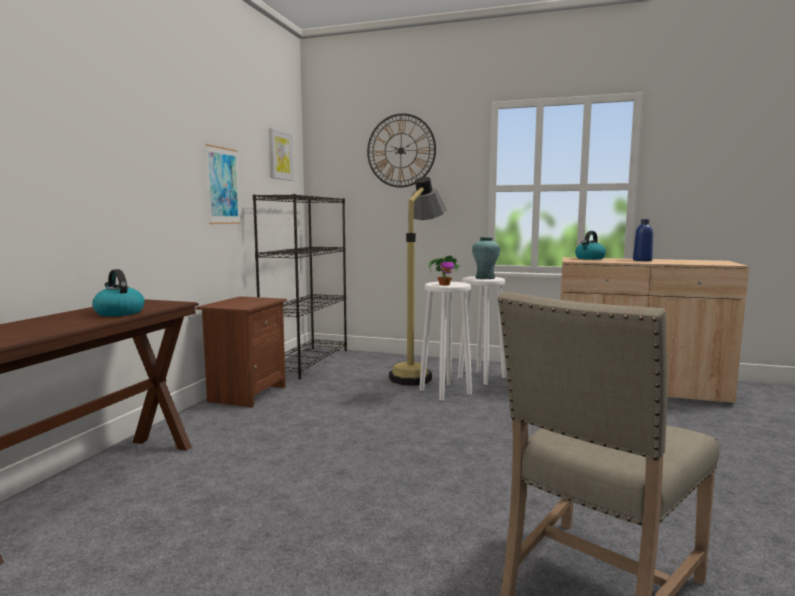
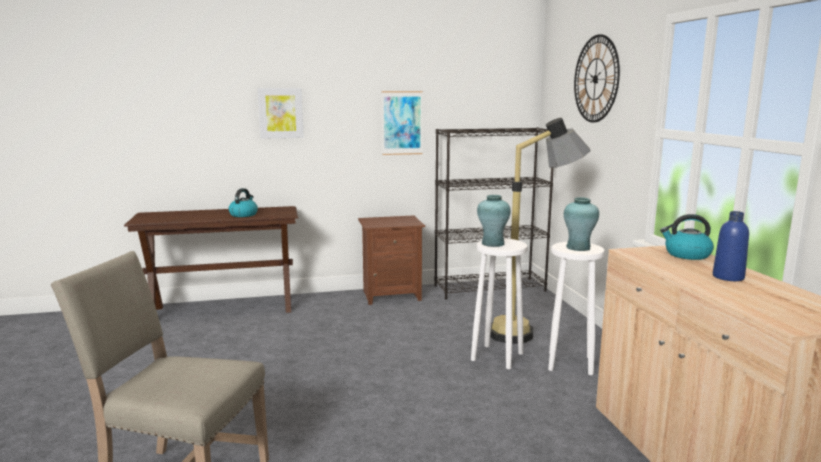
camera: 60 degrees right, 5 degrees up
picture [269,128,294,181] -> picture moved to [258,88,304,139]
potted plant [428,256,460,285] -> turquoise vase [477,195,511,247]

